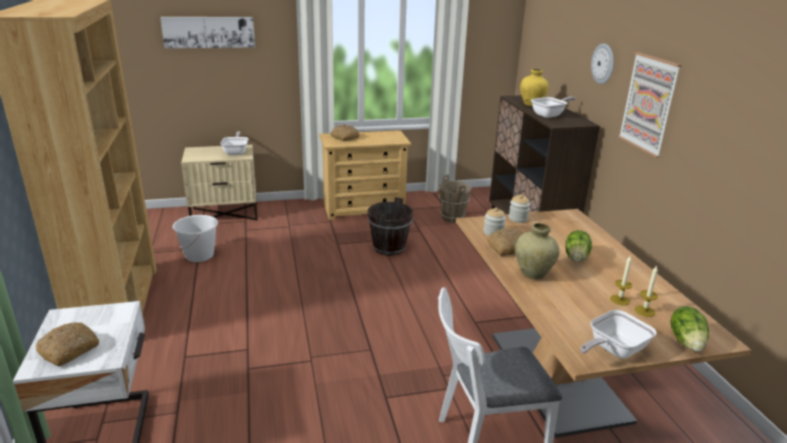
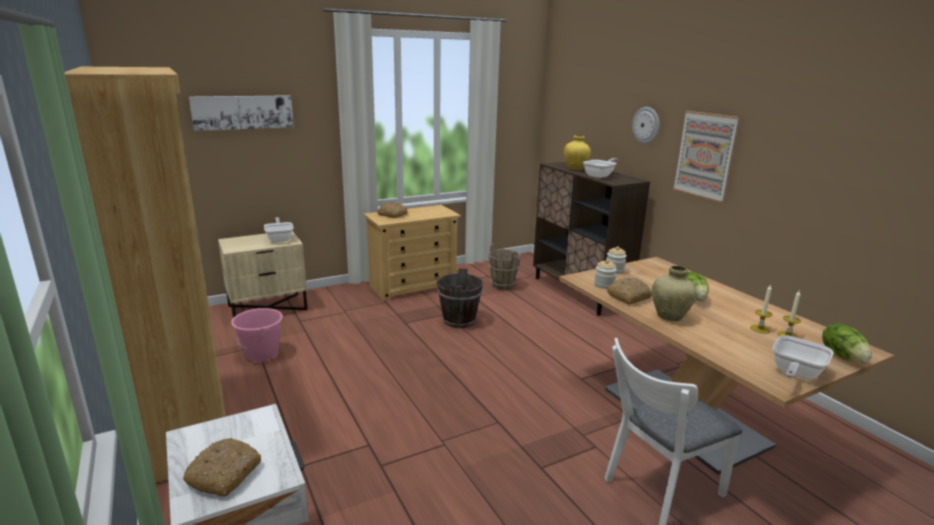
camera: 15 degrees left, 5 degrees down
white bucket [173,215,218,262] -> pink bucket [231,308,283,362]

